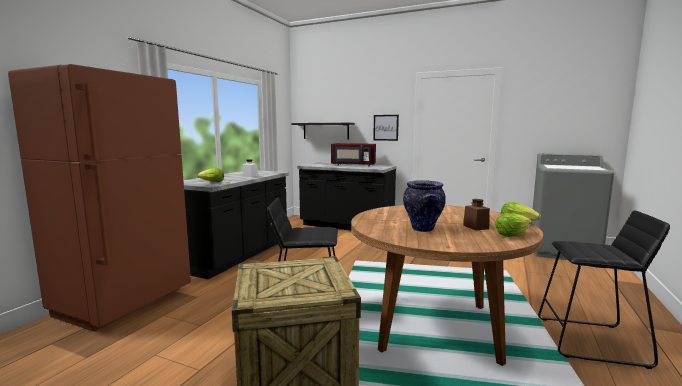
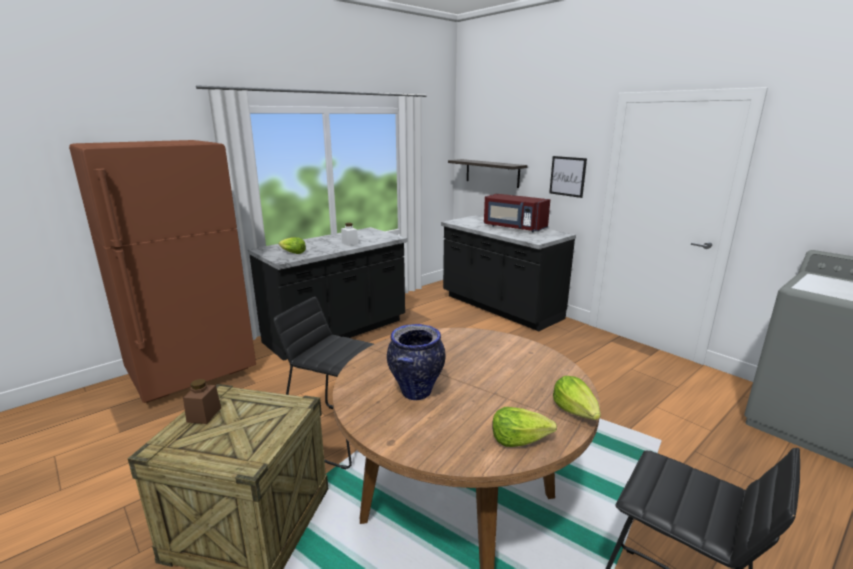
camera: 25 degrees right, 10 degrees up
brown jar [463,199,490,230] -> brown jar moved to [183,379,221,424]

